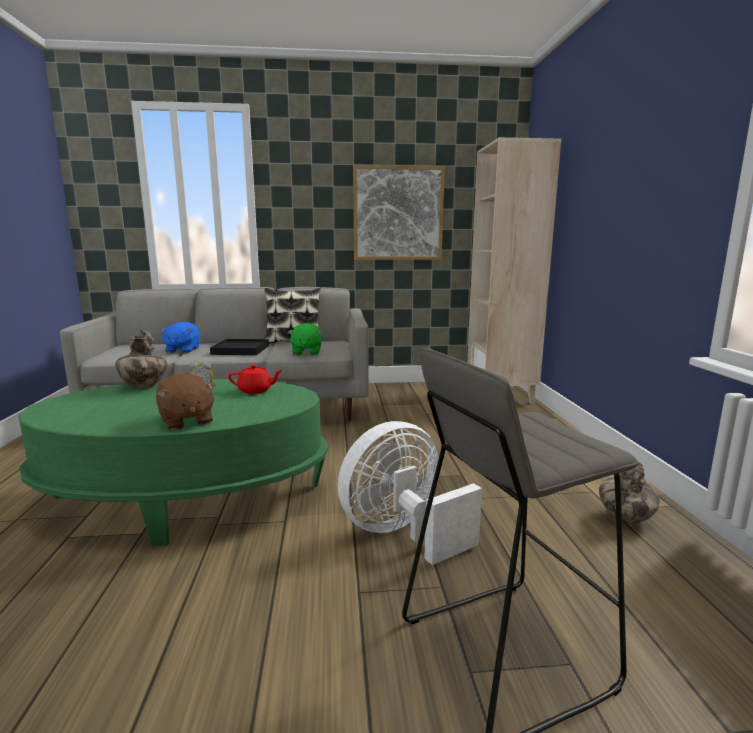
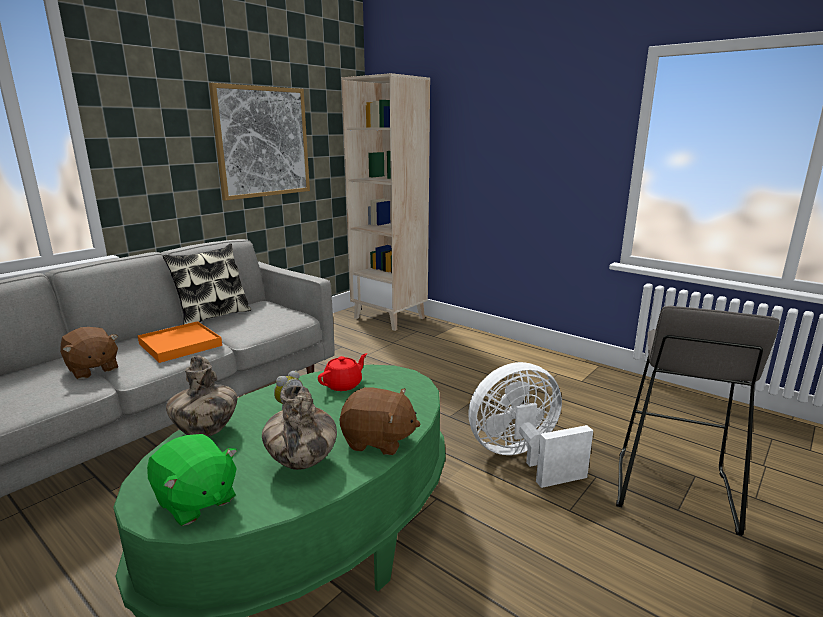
camera: 45 degrees left, 5 degrees up
blue plush toy [160,322,200,353] -> brown plush toy [60,327,118,379]
black tray [210,339,269,355] -> orange tray [138,321,222,363]
green plush toy [288,323,322,355] -> green plush toy moved to [147,434,237,526]
white fan [338,421,482,565] -> white fan turned 60 degrees clockwise [468,362,593,488]
vase [599,462,660,523] -> vase moved to [262,385,337,470]

